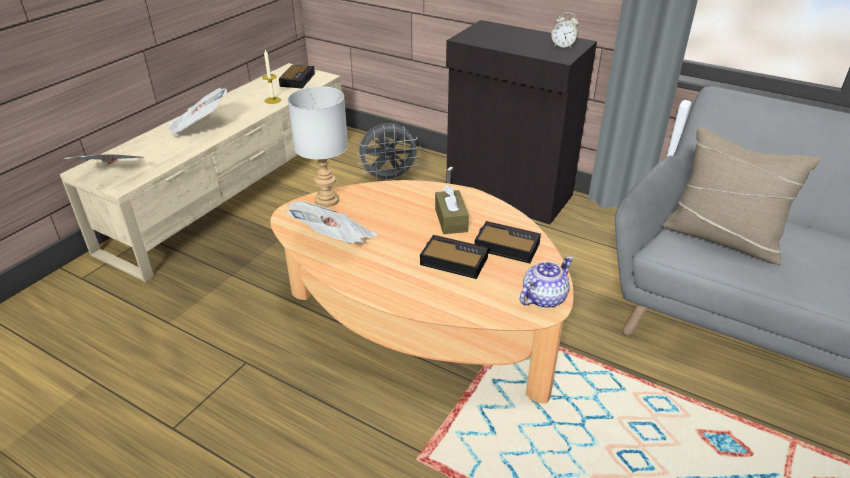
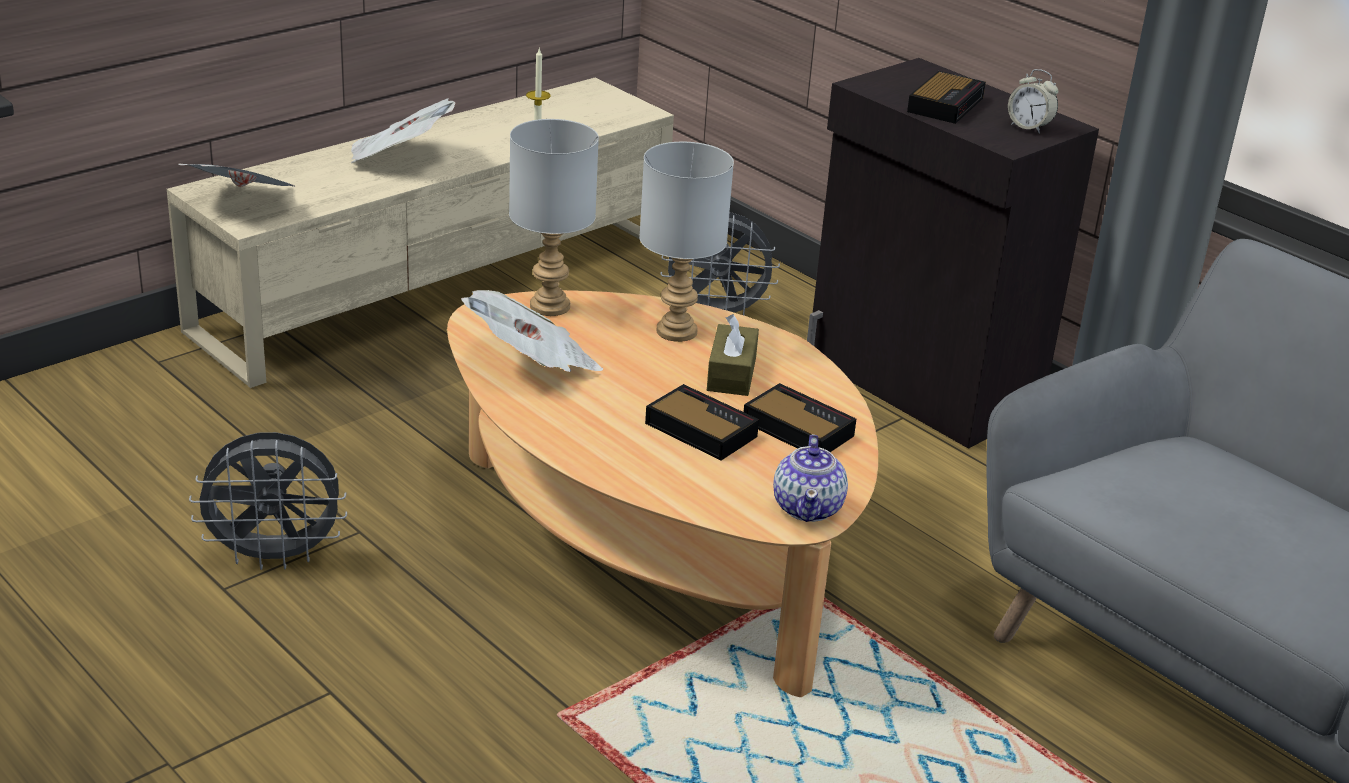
camera: 15 degrees right, 5 degrees down
alarm clock [279,65,315,88] -> alarm clock moved to [907,71,986,124]
teapot [520,256,573,308] -> teapot turned 120 degrees clockwise [773,434,848,522]
beige pillow [663,127,821,265] -> none
none -> grey fan [189,432,347,570]
none -> grey table lamp [639,142,734,342]

